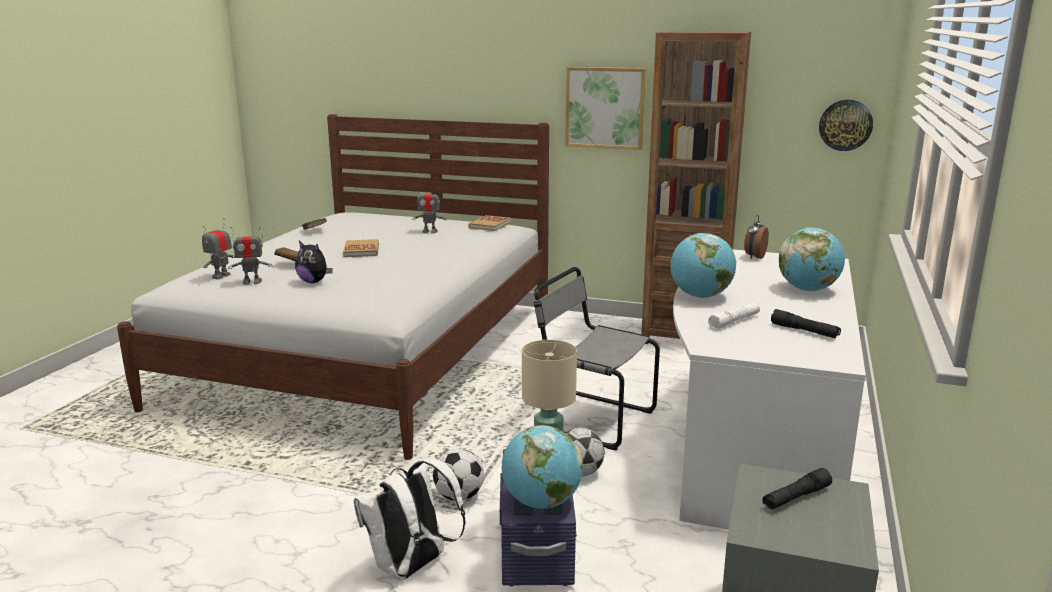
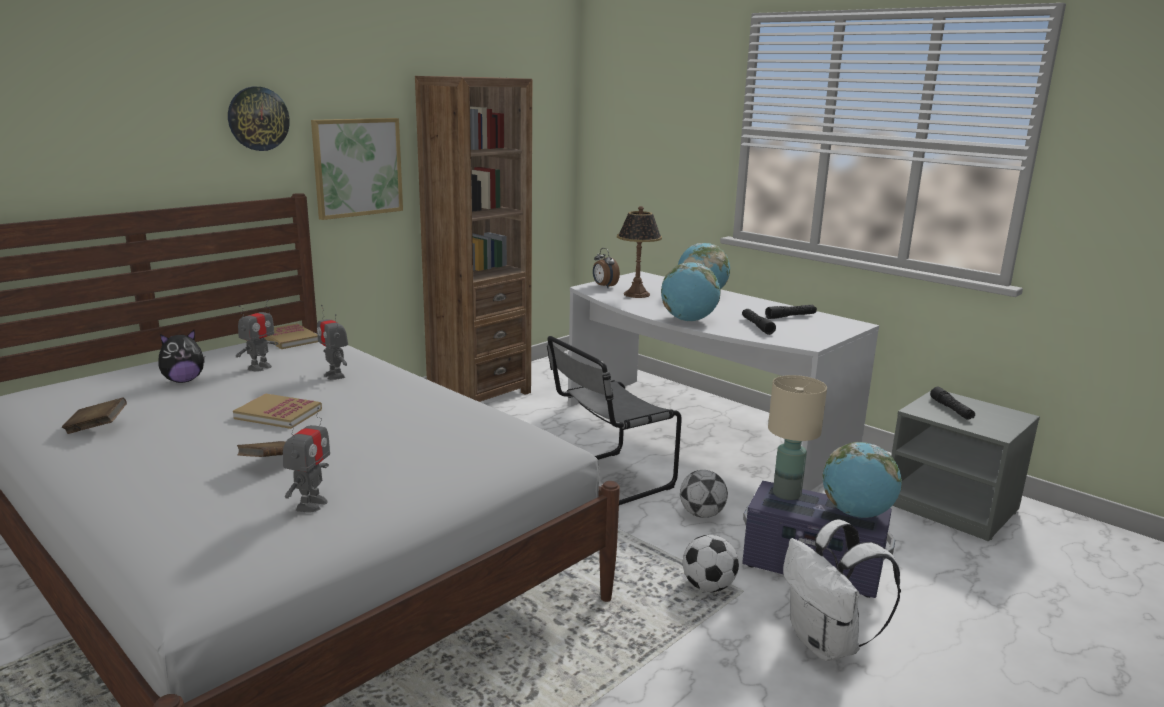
camera: 65 degrees left, 0 degrees up
toy robot [202,218,235,279] -> toy robot moved to [317,305,348,380]
plush toy [295,241,333,283] -> plush toy moved to [158,330,205,383]
white flashlight [708,303,760,330] -> black flashlight [742,309,776,335]
wall clock [819,100,873,151] -> wall clock moved to [228,87,290,151]
none -> table lamp [617,206,662,298]

